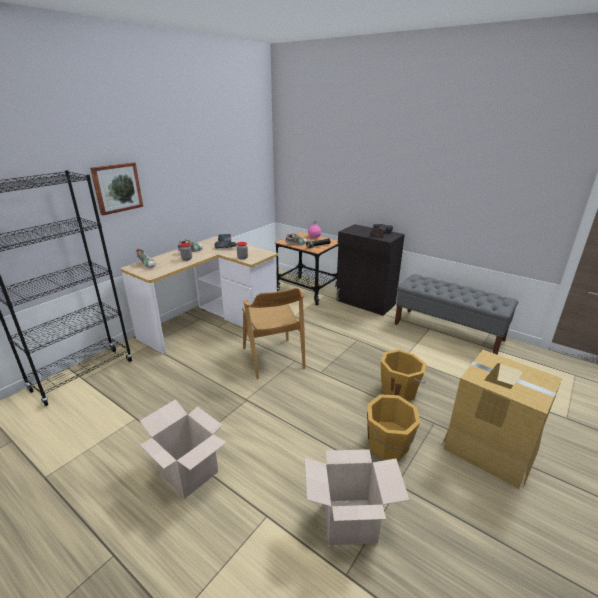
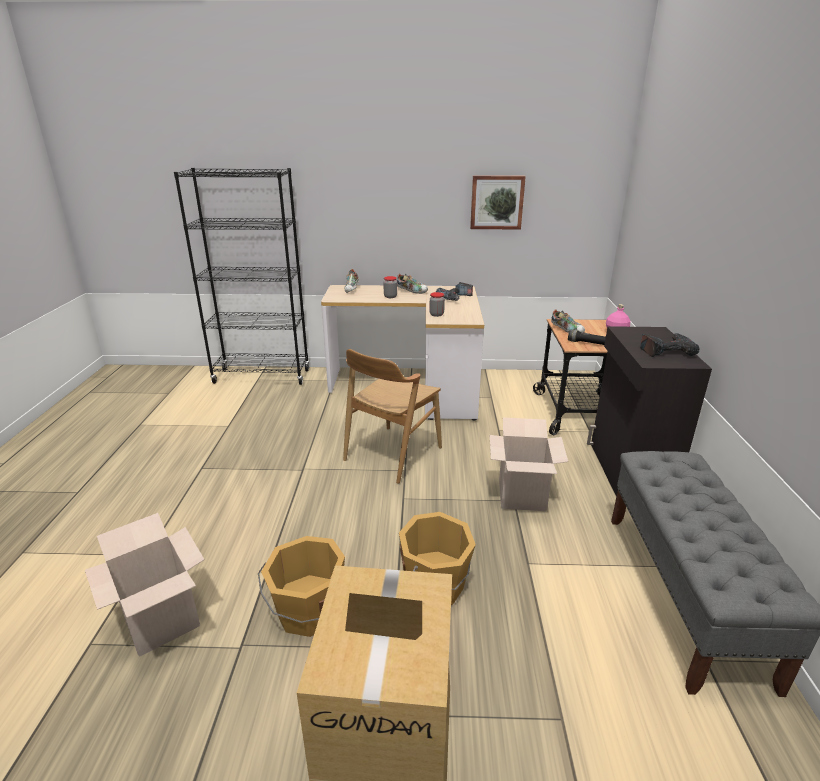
camera: 55 degrees right, 0 degrees up
picture [90,162,143,215] -> picture moved to [470,175,526,229]
cardboard box [140,399,227,499] -> cardboard box moved to [490,417,568,511]

